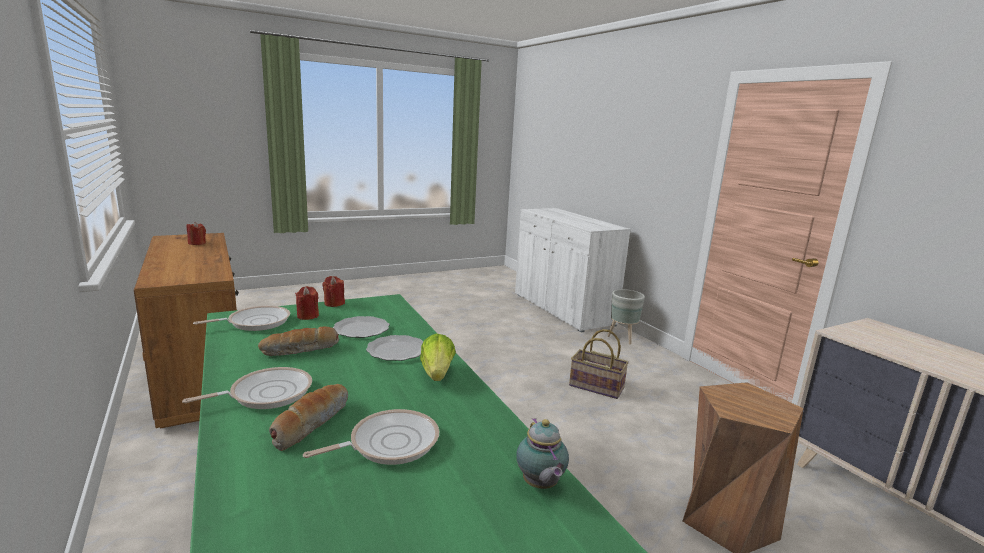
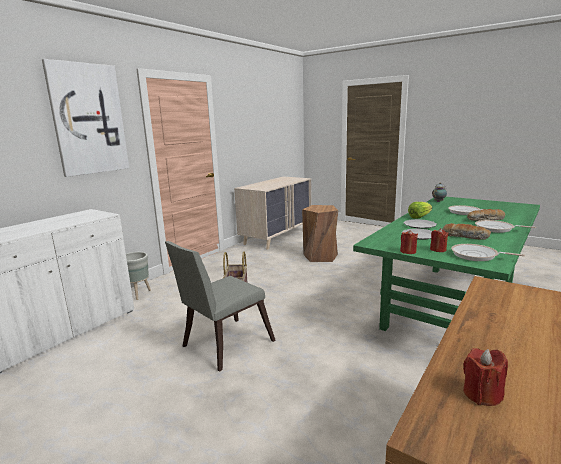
camera: 115 degrees left, 0 degrees up
none -> picture [42,59,129,177]
none -> grey chair [165,241,276,372]

